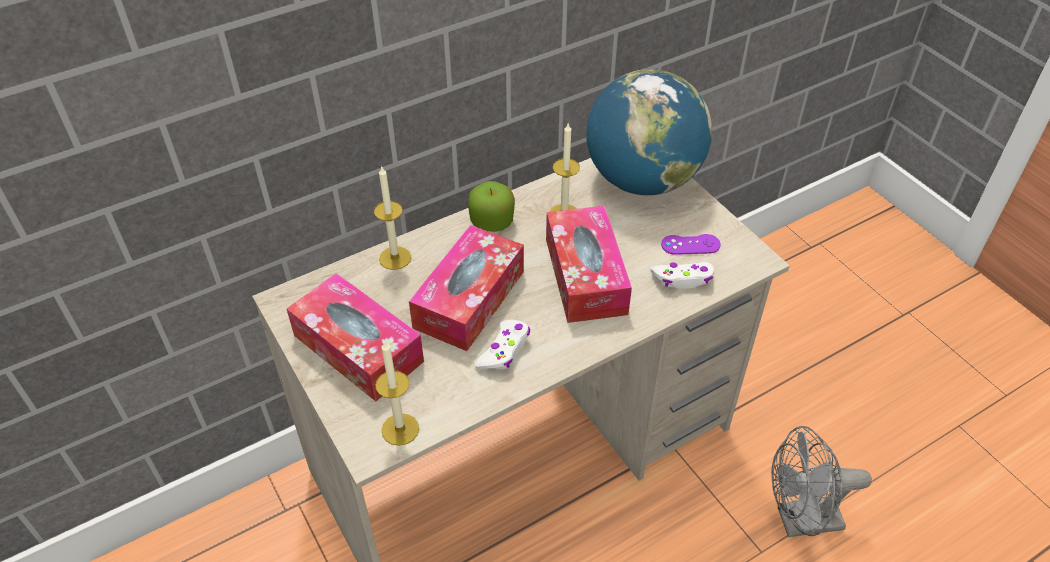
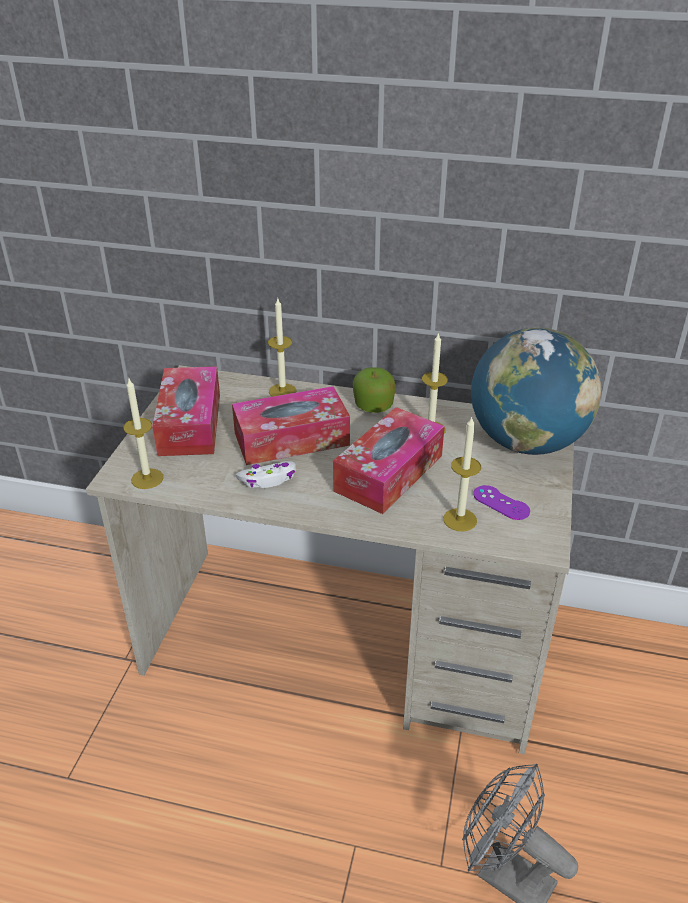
camera: 45 degrees right, 10 degrees down
white game controller [651,262,714,289] -> candle [443,417,481,531]

